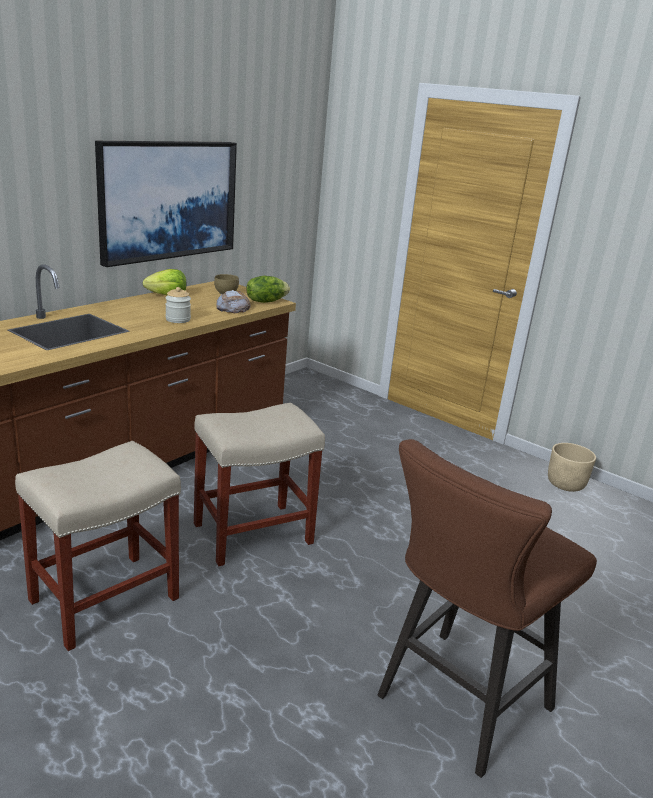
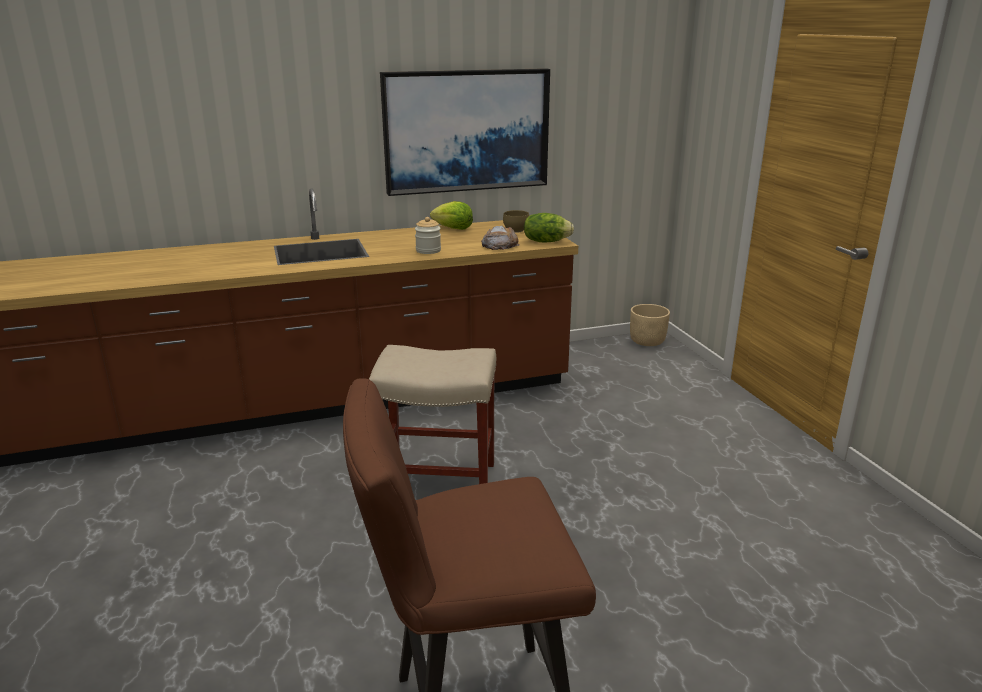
camera: 35 degrees right, 0 degrees up
beige stool [15,441,181,651] -> none
beige planter [548,443,596,492] -> beige planter moved to [630,304,670,346]

